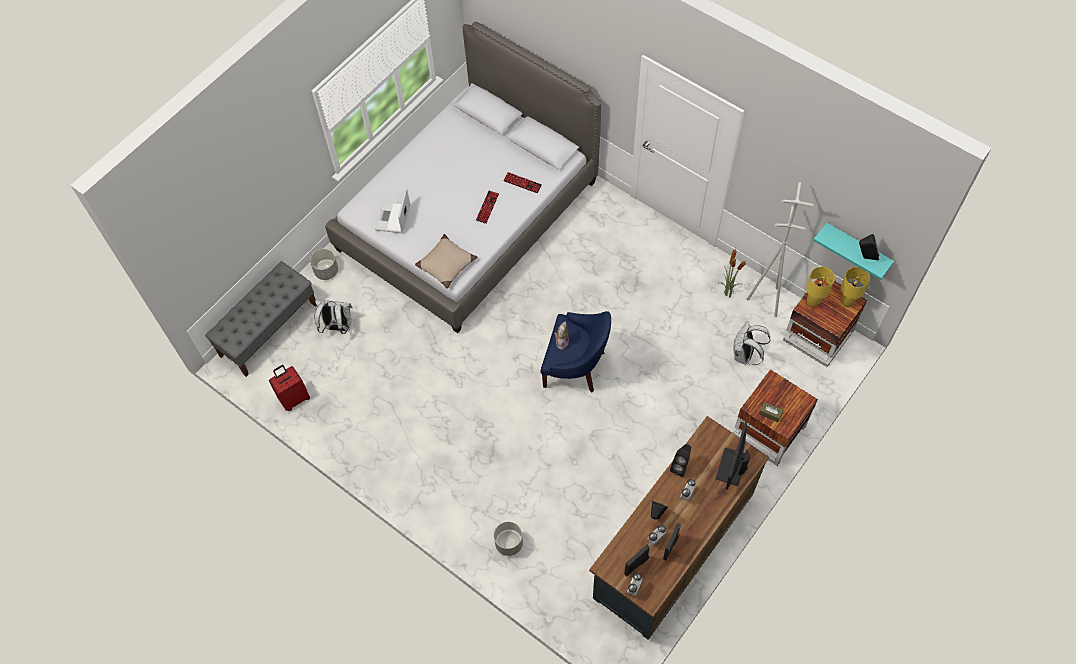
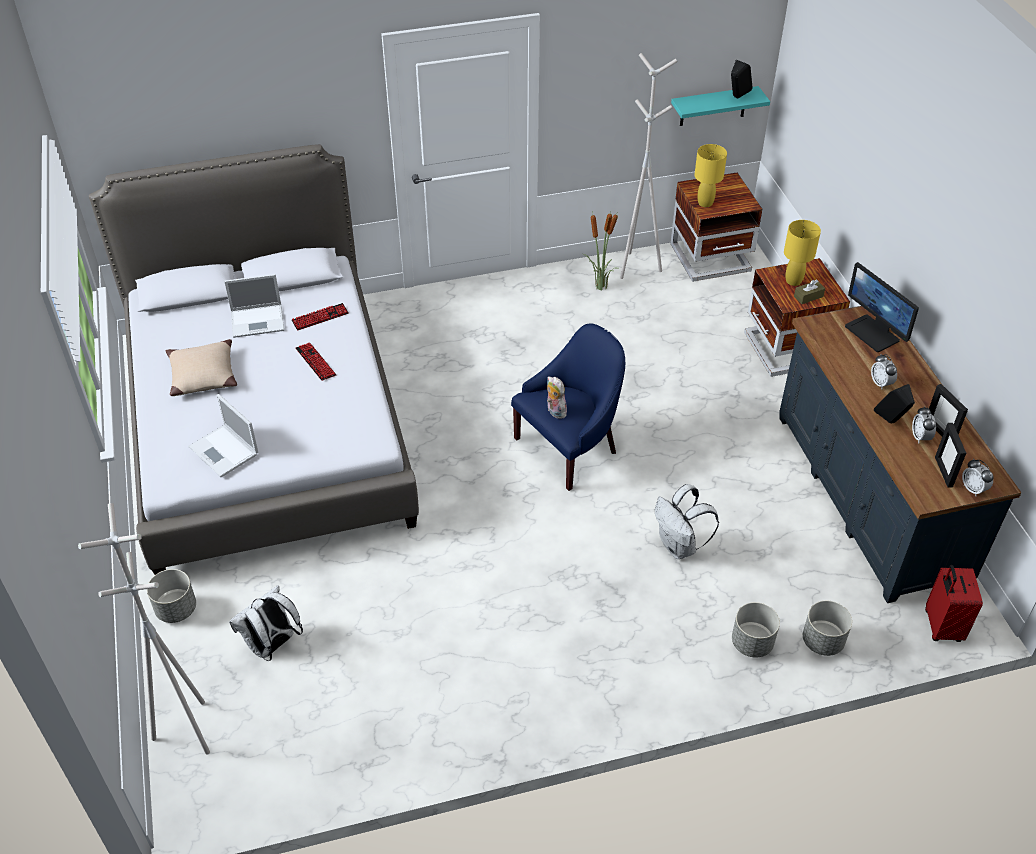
camera: 55 degrees left, 15 degrees down
grey bench [205,261,317,377] -> grey clothes rack [78,503,210,755]
red suitcase [269,365,310,411] -> red suitcase moved to [925,565,983,642]
beige pillow [415,234,477,288] -> beige pillow moved to [166,339,237,396]
black speaker [670,444,691,477] -> none
white backpack [733,321,770,365] -> white backpack moved to [655,484,719,559]
yellow table lamp [841,267,870,307] -> yellow table lamp moved to [784,220,821,286]
none -> laptop [224,274,284,338]
none -> grey planter [803,601,852,656]

